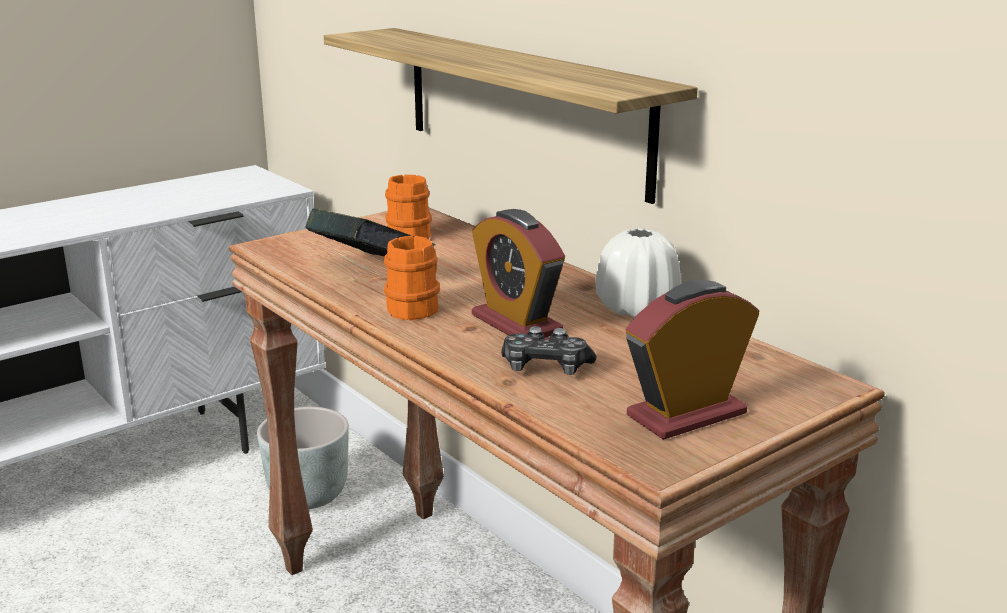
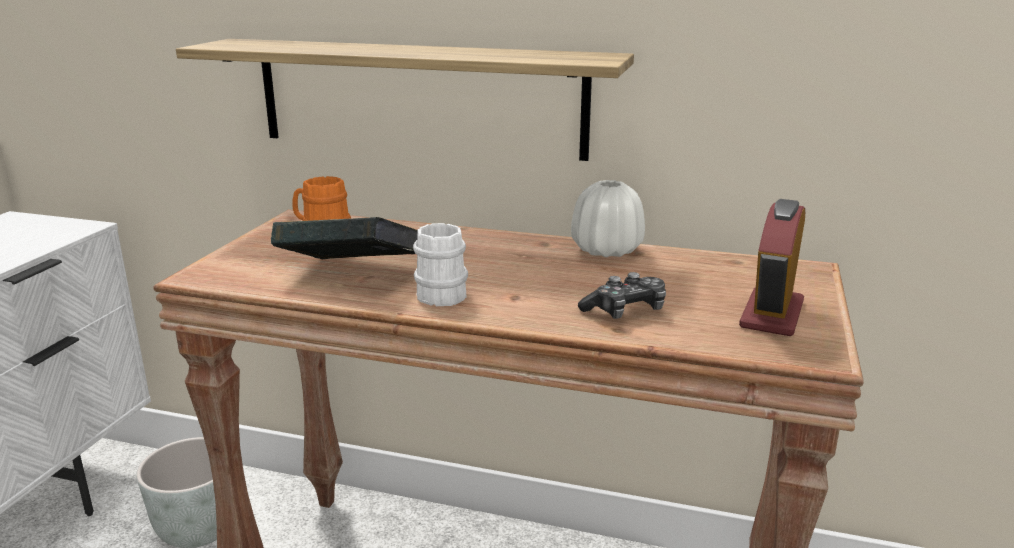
camera: 35 degrees left, 0 degrees up
orange mug [384,236,440,321] -> white mug [413,223,468,306]
alarm clock [472,209,565,337] -> none

